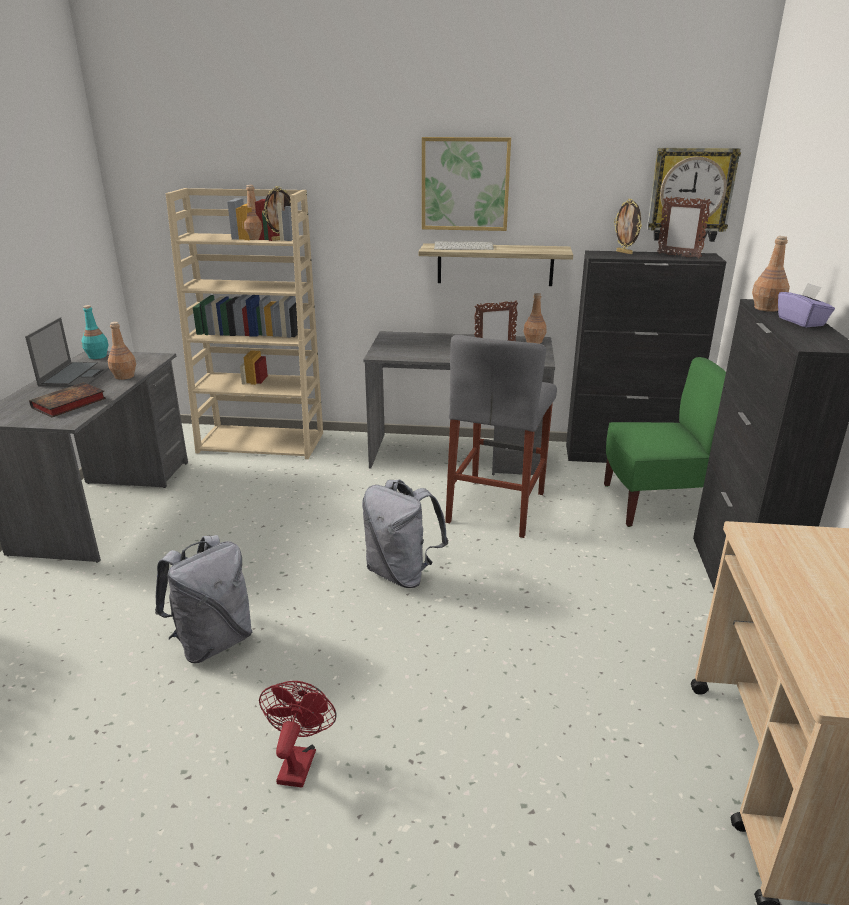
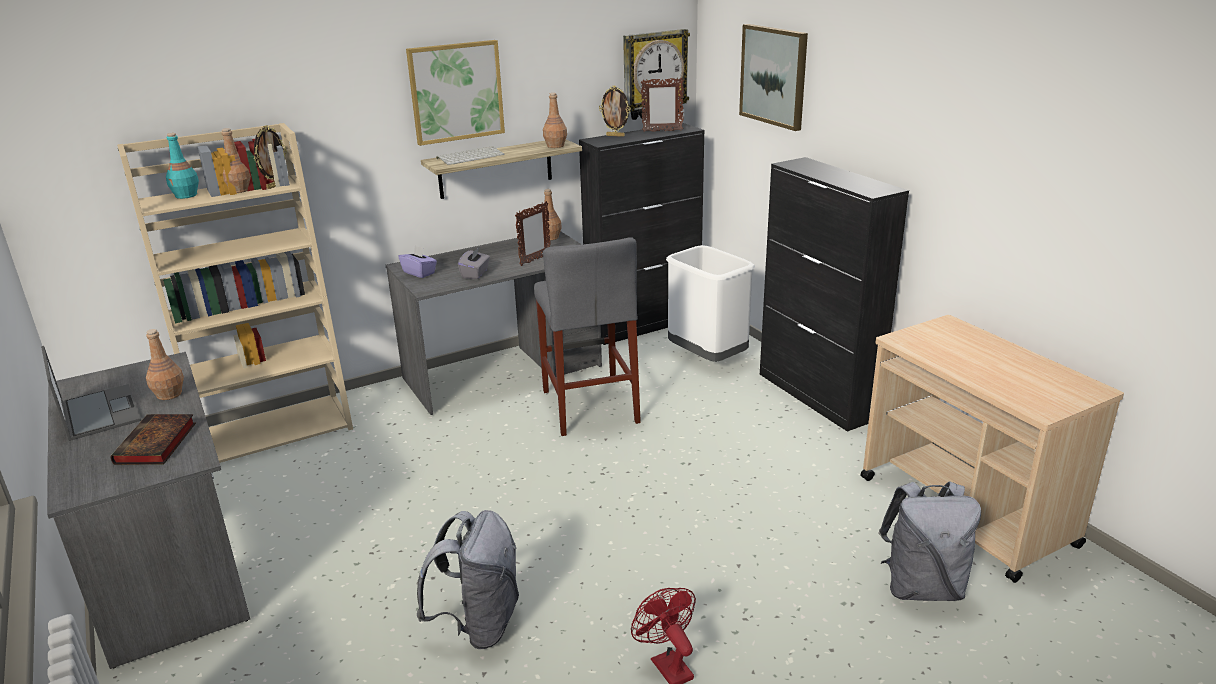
camera: 35 degrees left, 0 degrees up
turquoise bottle [81,305,109,359] -> turquoise bottle moved to [166,133,199,199]
grey backpack [362,480,448,588] -> grey backpack moved to [878,481,981,601]
green chair [604,357,726,527] -> white trash can [666,245,755,362]
brown bottle [752,236,790,312] -> brown bottle moved to [543,93,567,148]
purple tissue box [778,283,835,327] -> purple tissue box moved to [399,245,437,278]
none -> grey tissue box [458,247,490,279]
none -> picture [739,24,808,131]

